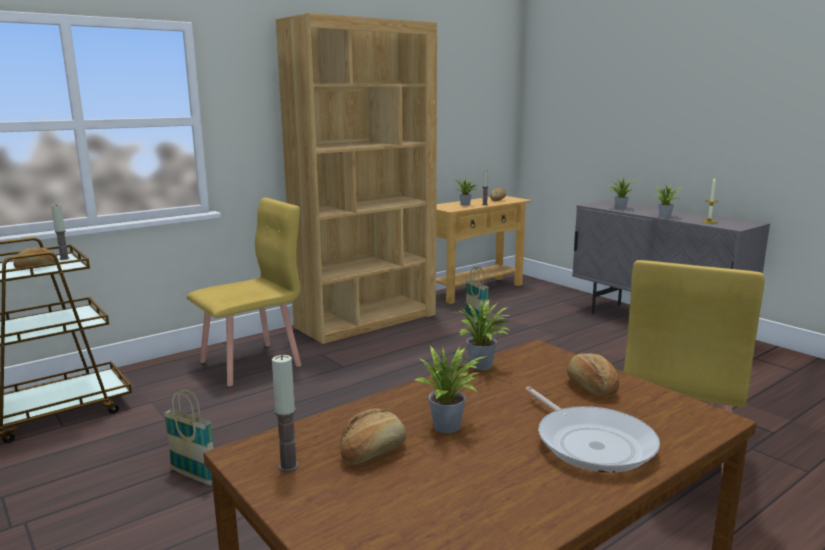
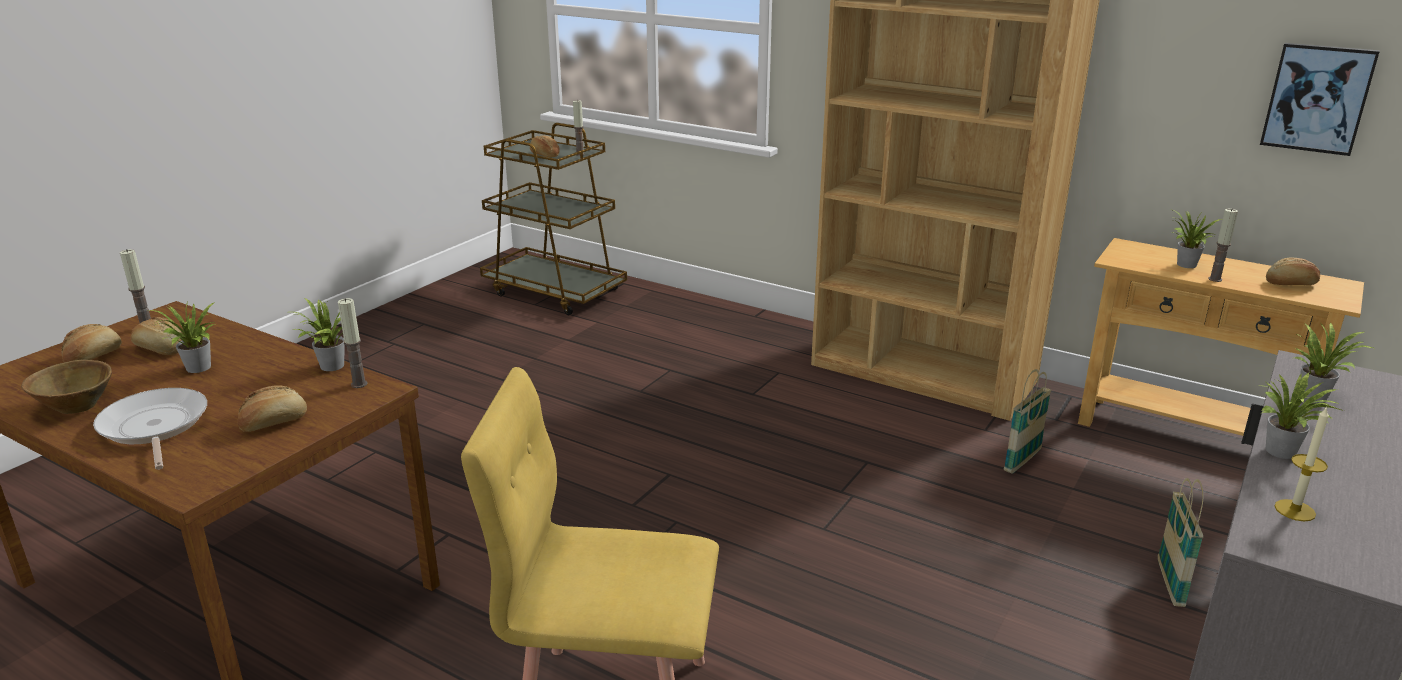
camera: 70 degrees right, 10 degrees up
basket [164,389,213,485] -> basket moved to [1158,478,1203,607]
yellow chair [187,197,301,386] -> none
frying pan [525,387,660,473] -> frying pan turned 105 degrees clockwise [93,388,207,470]
none -> brown bowl [21,360,112,414]
none -> bread [61,324,122,363]
none -> candle [338,298,367,388]
none -> picture [1260,43,1380,156]

